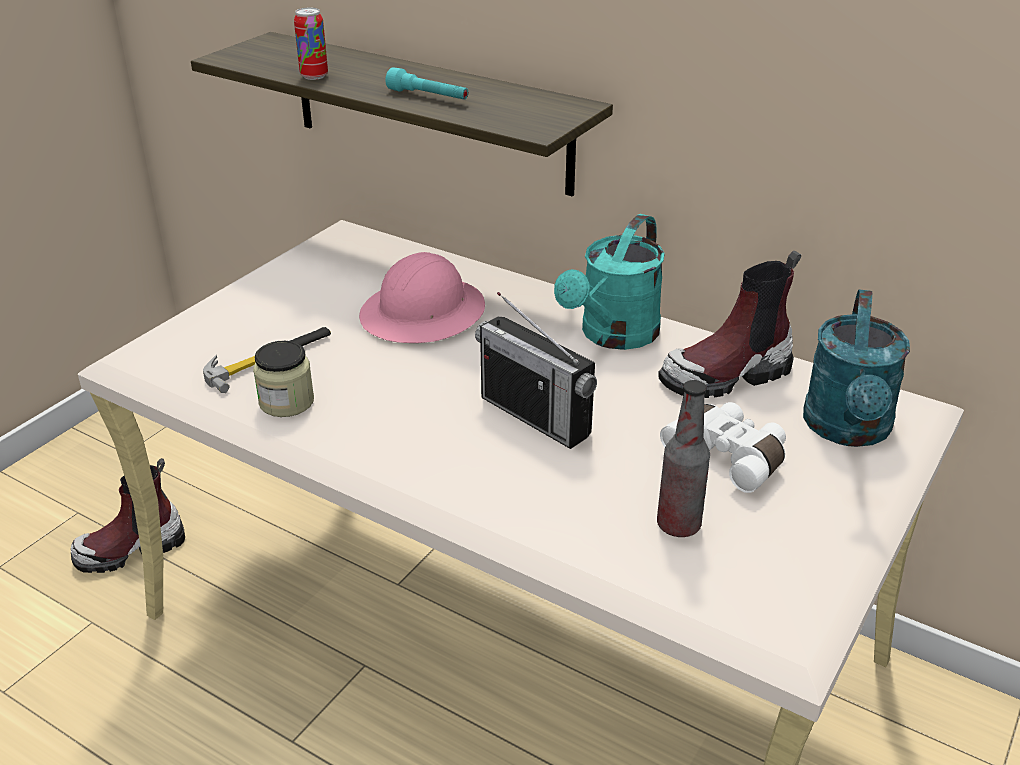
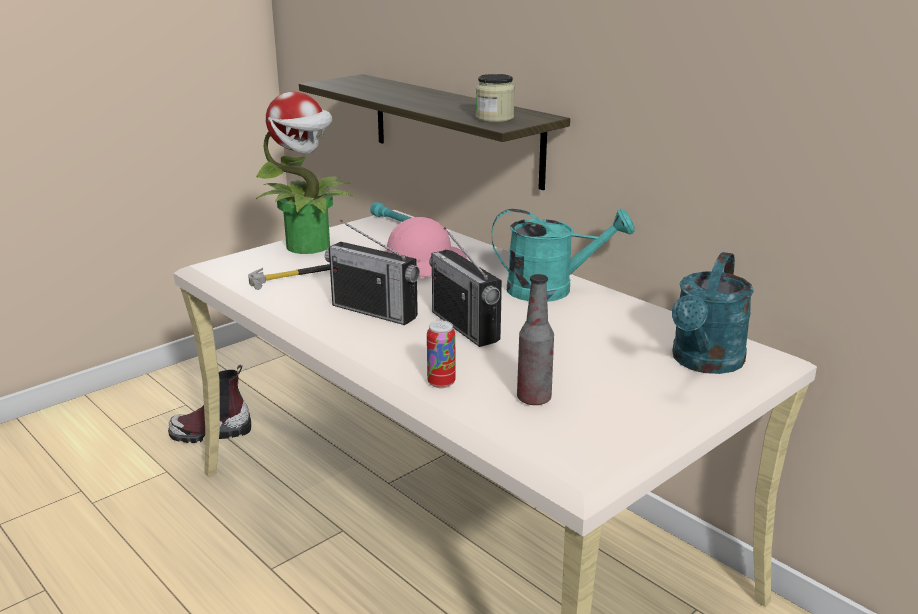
camera: 15 degrees right, 10 degrees down
jar [253,341,314,417] -> jar moved to [476,74,515,122]
can [294,8,328,80] -> can moved to [427,320,455,388]
turquoise flashlight [385,67,468,100] -> turquoise flashlight moved to [370,202,412,222]
turquoise watering can [554,214,665,350] -> turquoise watering can turned 135 degrees counterclockwise [491,209,635,302]
boot [658,251,801,398] -> none
white binoculars [660,402,786,493] -> none
none -> potted plant [256,91,357,254]
none -> radio [325,220,420,325]

